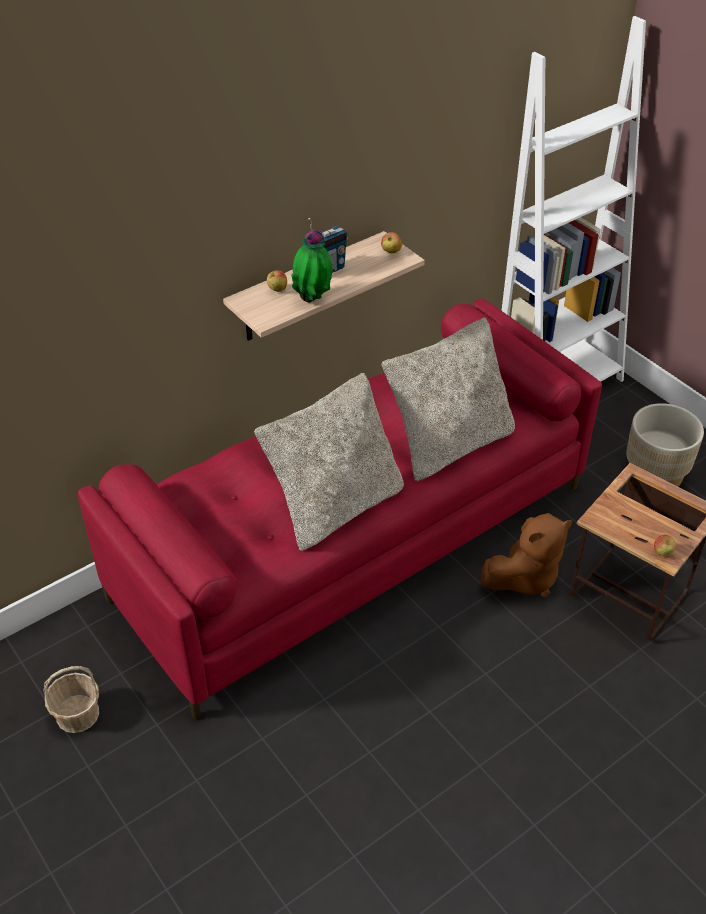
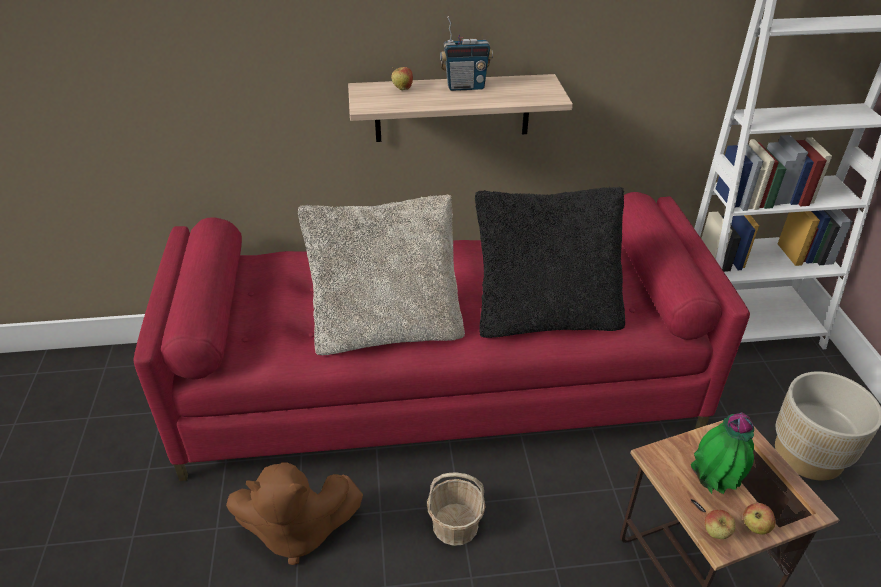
camera: 30 degrees right, 5 degrees down
basket [44,666,99,733] -> basket moved to [427,472,486,546]
potted plant [291,229,332,302] -> potted plant moved to [691,412,754,494]
apple [381,232,402,254] -> apple moved to [743,503,776,534]
beige pillow [381,318,515,481] -> black pillow [475,187,625,338]
brown plush toy [480,513,572,597] -> brown plush toy moved to [226,462,363,565]

